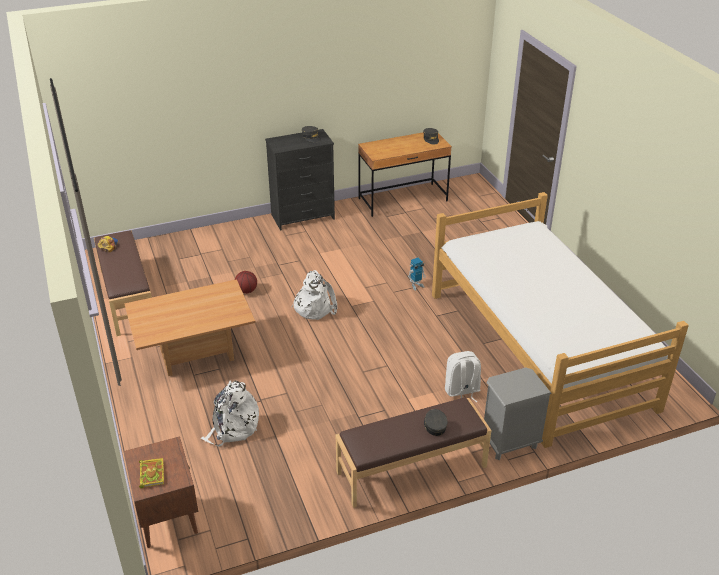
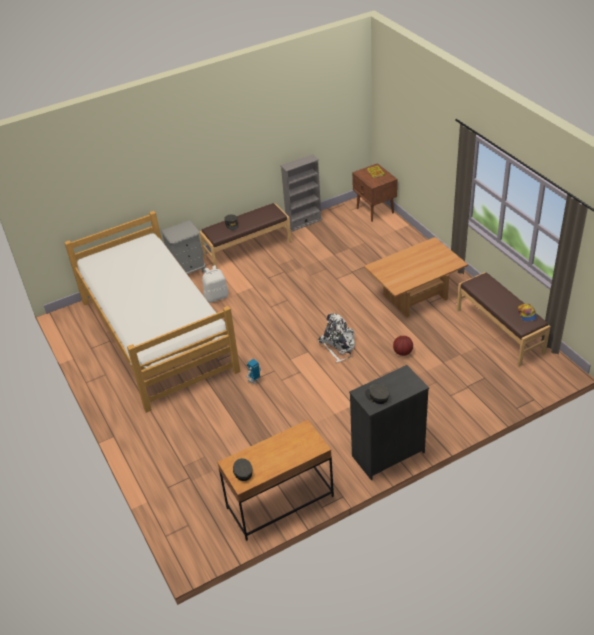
camera: 175 degrees right, 5 degrees up
white backpack [201,380,259,447] -> none
none -> grey bookcase [280,154,322,232]

